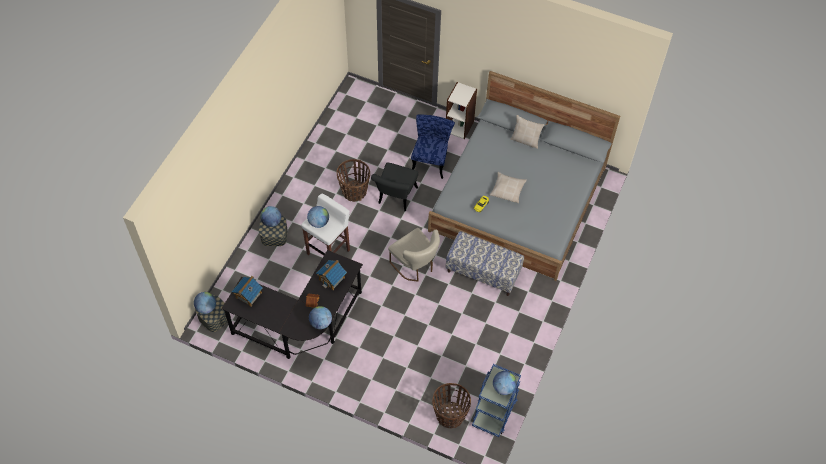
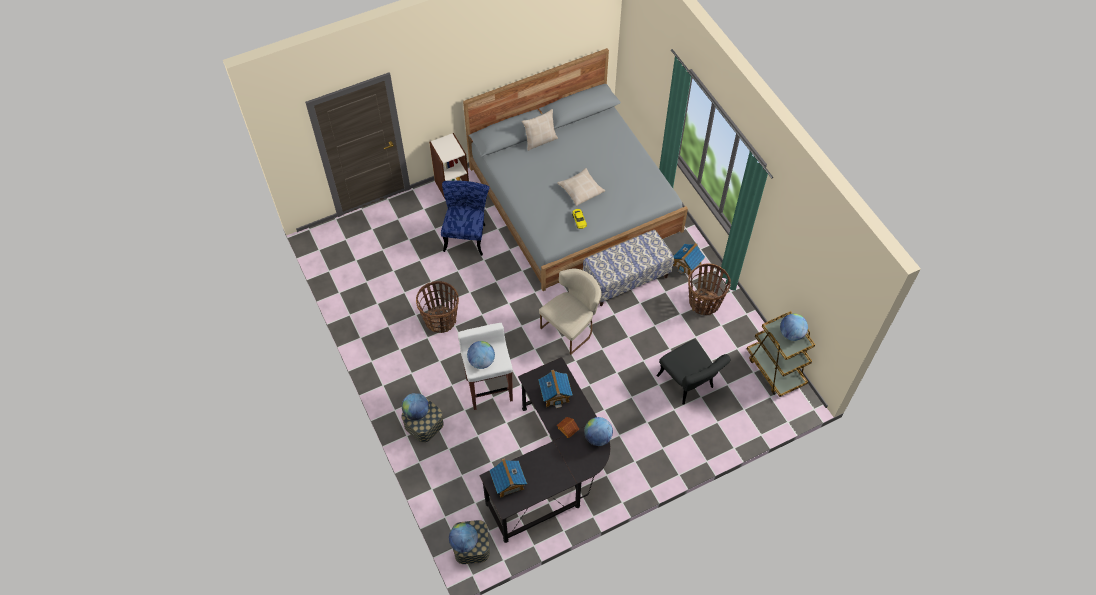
camera: 50 degrees left, 0 degrees up
black chair [371,163,418,211] -> black chair moved to [656,339,730,405]
beige chair [388,228,440,282] -> beige chair turned 45 degrees counterclockwise [539,269,601,355]
blue chair [411,114,455,179] -> blue chair turned 45 degrees clockwise [441,181,490,256]
basket [432,383,471,429] -> basket moved to [688,264,731,315]
blue cart [472,364,521,437] -> brown cart [747,311,815,397]
none -> toy house [673,243,705,276]

